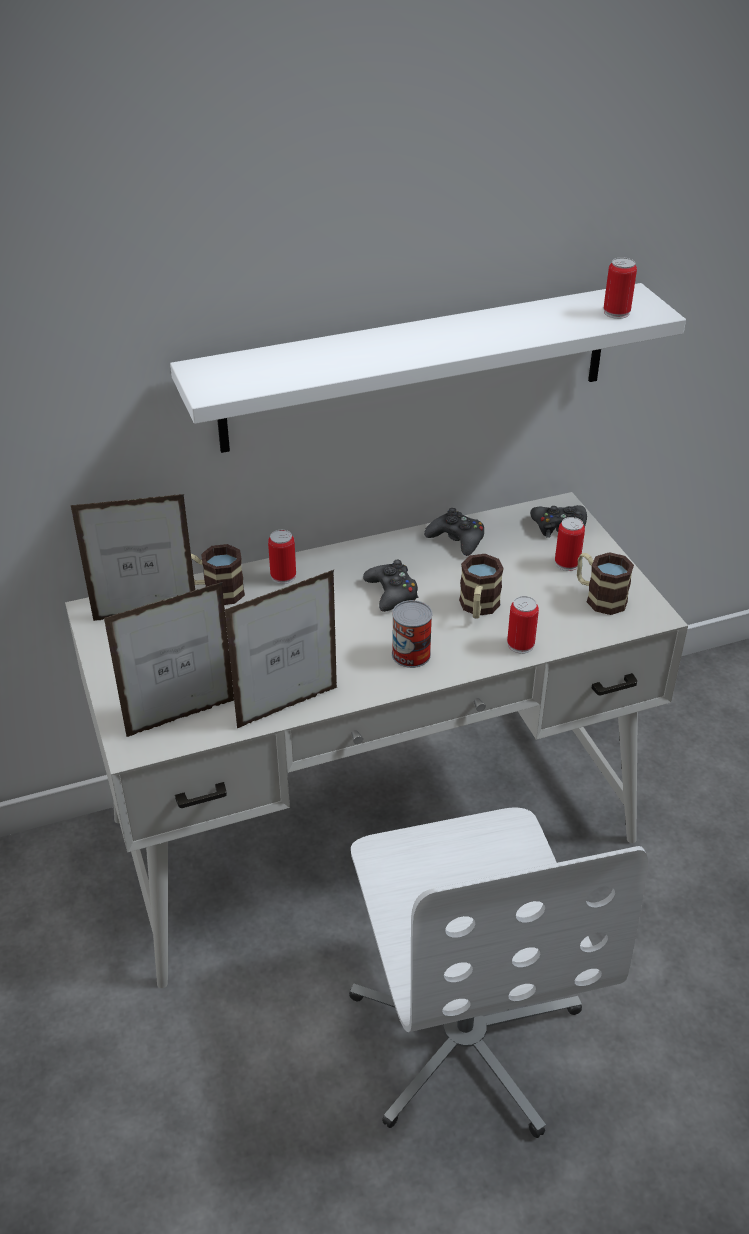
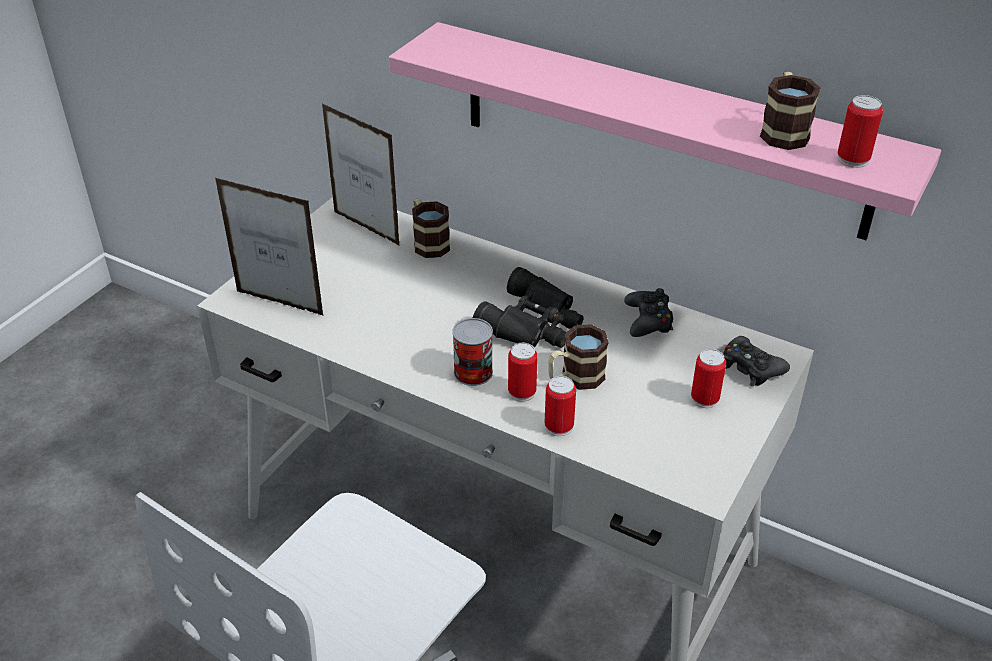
camera: 50 degrees right, 0 degrees up
white shelf [170,283,686,453] -> pink shelf [389,22,941,240]
picture frame [225,570,337,729] -> none
can [268,530,296,584] -> can moved to [508,343,538,402]
black game controller [363,560,419,612] -> black binoculars [473,267,584,348]
mug [577,552,634,615] -> mug moved to [760,71,821,150]

